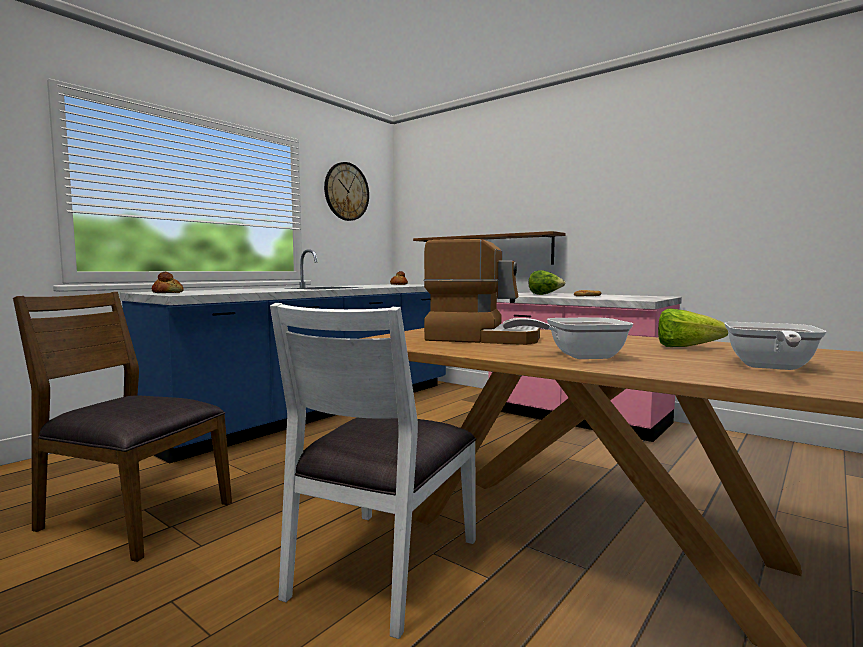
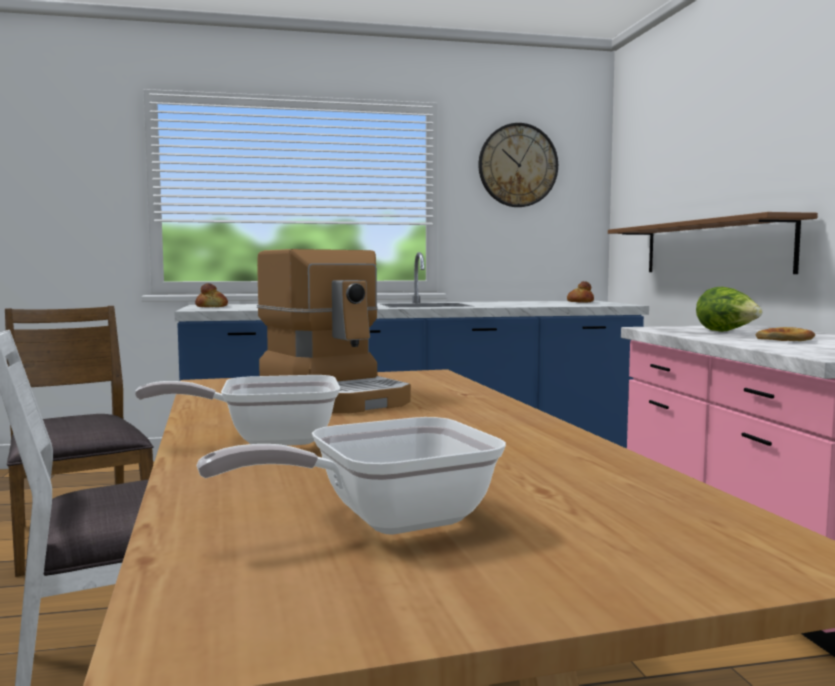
camera: 40 degrees right, 0 degrees up
frying pan [502,317,633,359] -> frying pan turned 45 degrees counterclockwise [135,375,340,446]
lettuce [658,309,728,347] -> none

